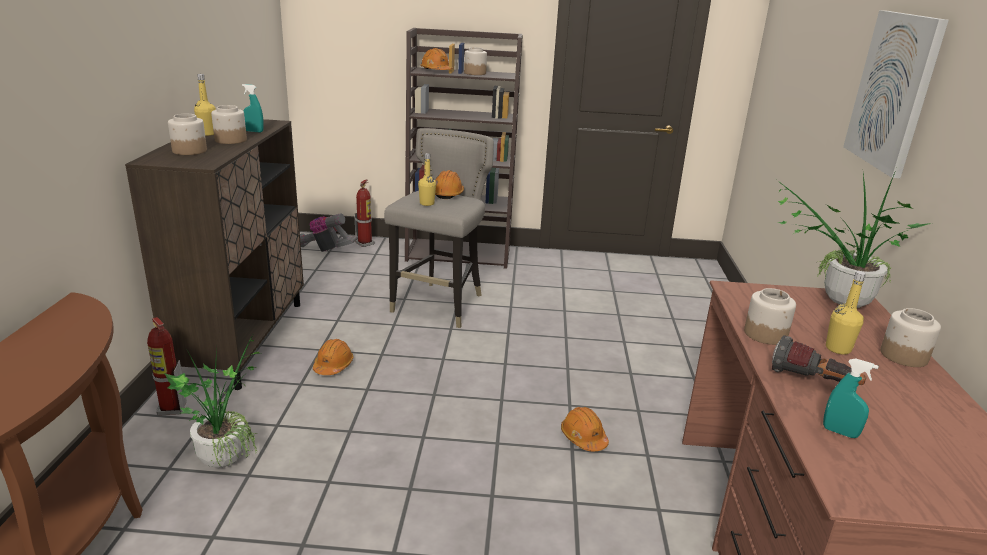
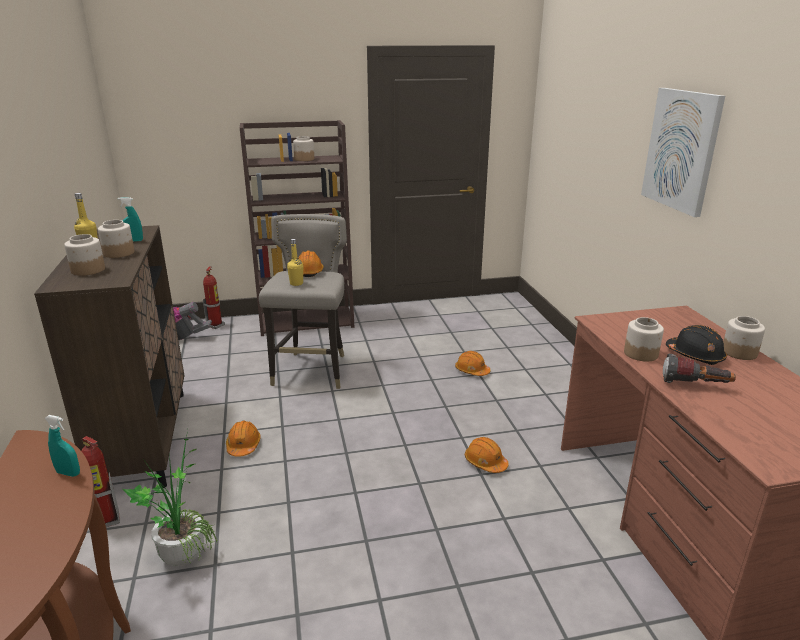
camera: 15 degrees left, 0 degrees up
orange hard hat [420,48,453,70] -> orange hard hat moved to [455,351,491,376]
potted plant [777,170,931,308] -> none
turquoise spray bottle [823,358,879,438] -> turquoise spray bottle moved to [45,415,80,477]
yellow bottle [826,271,866,354] -> black hard hat [666,325,727,365]

